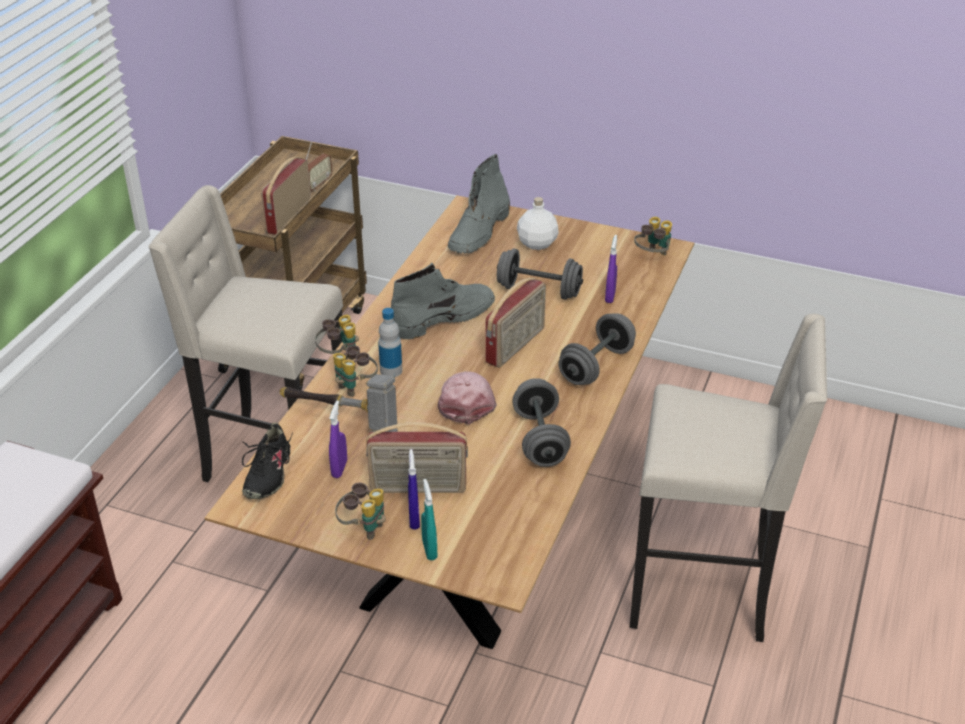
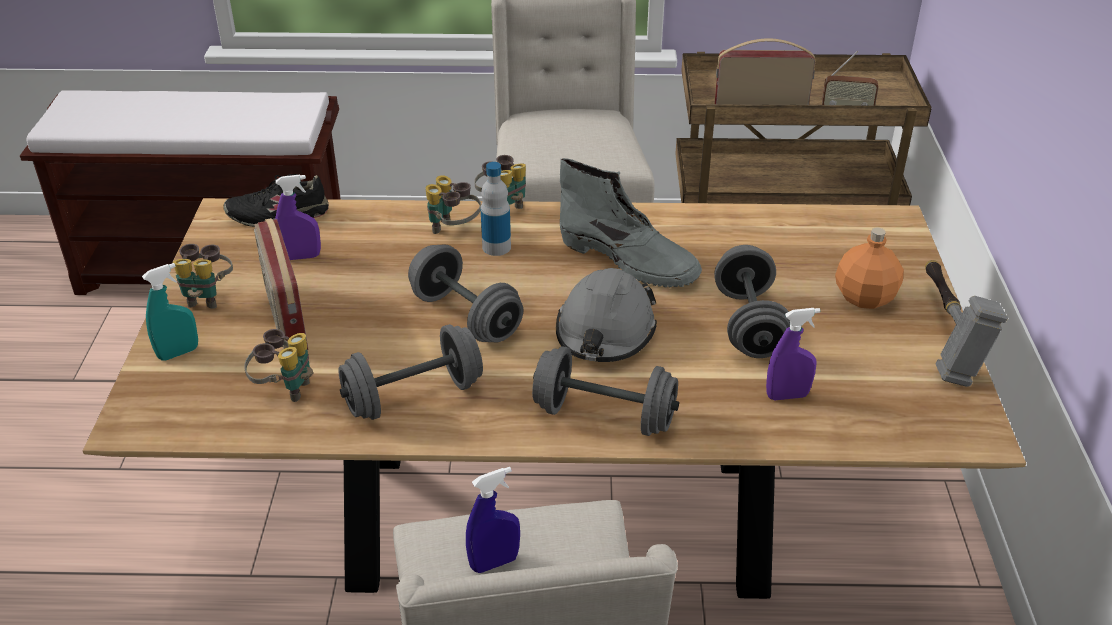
camera: 70 degrees right, 0 degrees up
hammer [280,374,398,433] -> hammer moved to [925,260,1008,387]
blue spray bottle [408,449,420,530] -> blue spray bottle moved to [466,467,520,573]
pink cap [438,371,497,424] -> grey dumbbell [408,244,523,342]
grey boot [448,154,510,254] -> none
radio [485,278,546,368] -> grey hard hat [556,268,657,362]
white bottle [517,197,559,250] -> orange bottle [835,227,904,309]
binoculars [634,217,672,255] -> binoculars moved to [244,329,313,402]

